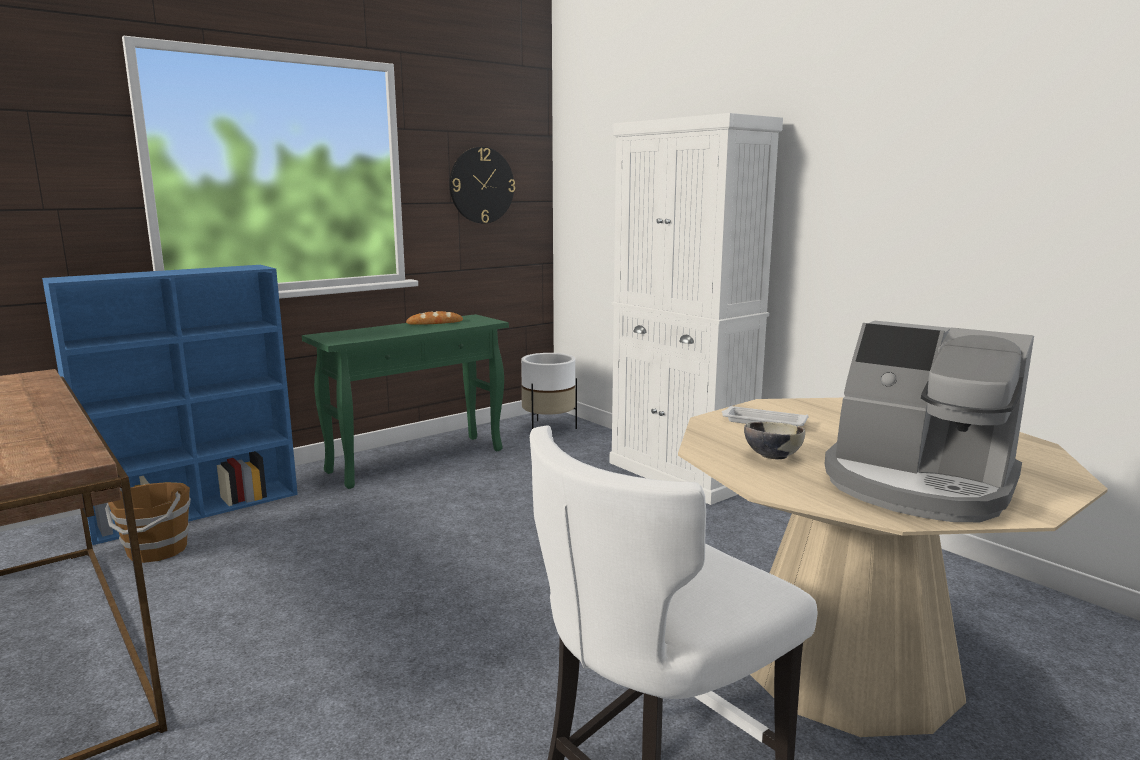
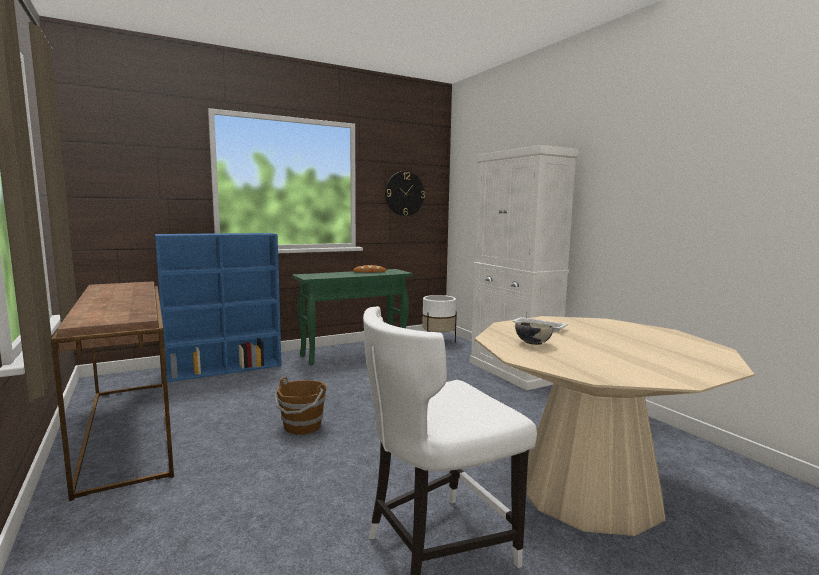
camera: 10 degrees right, 5 degrees down
brown bucket [105,482,191,563] -> brown bucket moved to [274,377,327,435]
coffee machine [825,320,1034,522] -> none

